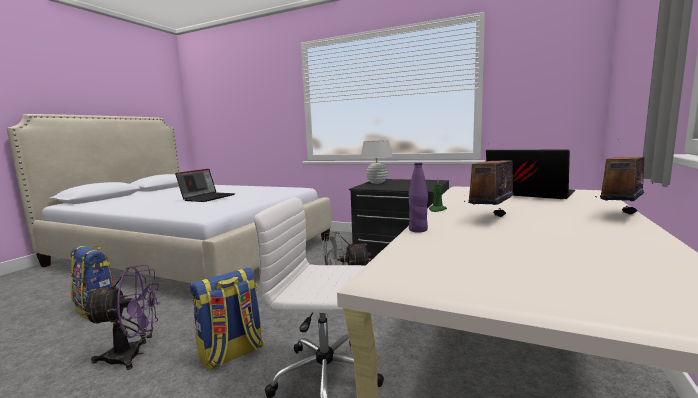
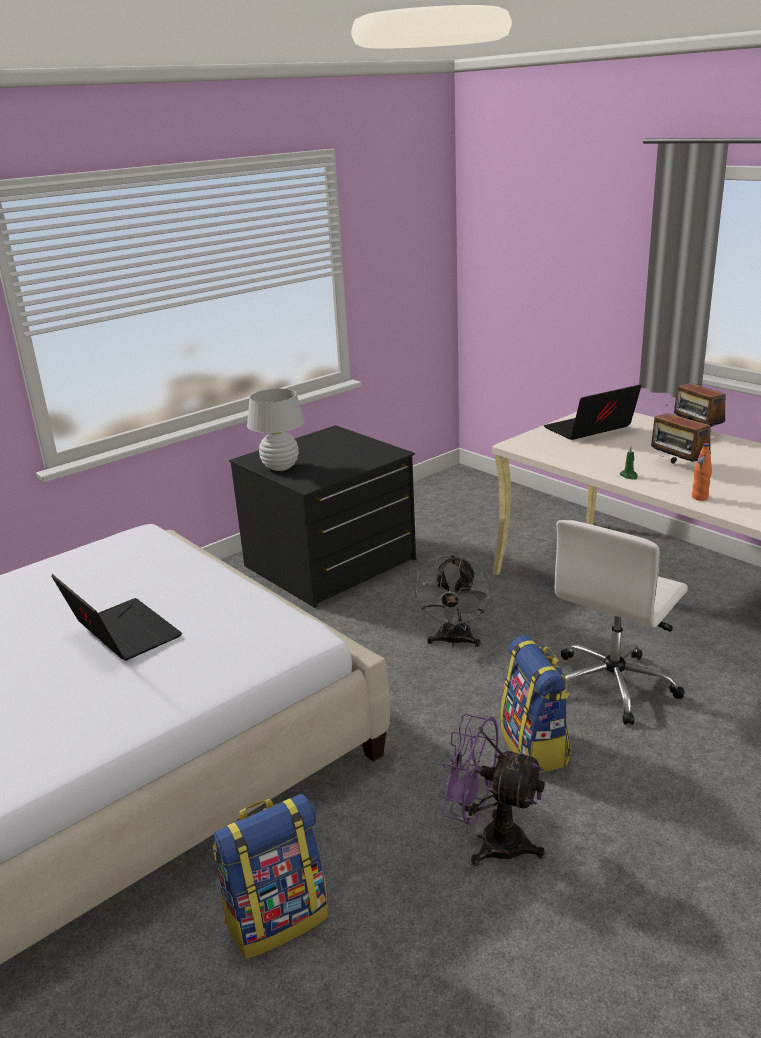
camera: 65 degrees left, 15 degrees up
purple fan [82,265,160,370] -> purple fan turned 75 degrees counterclockwise [438,714,545,866]
purple bottle [409,163,428,232] -> orange bottle [692,443,712,501]

